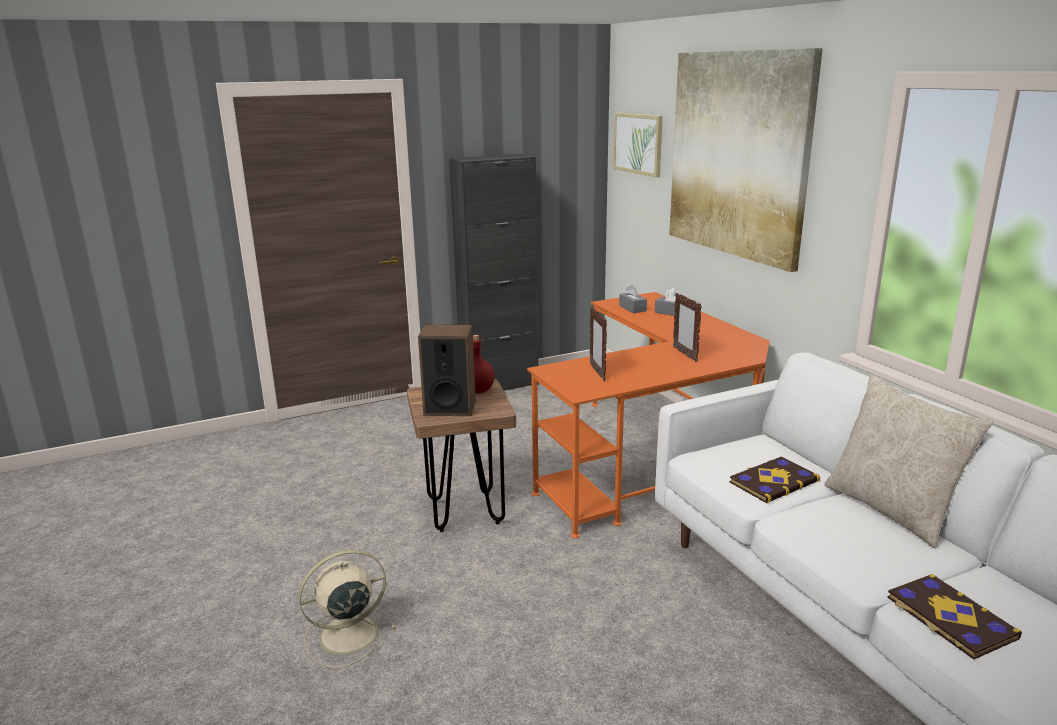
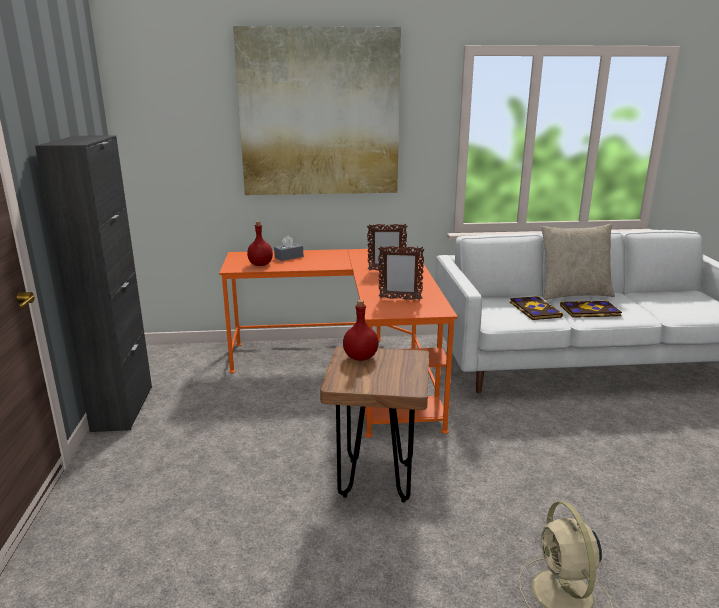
camera: 70 degrees left, 0 degrees up
speaker [418,324,476,416] -> none
picture [613,112,663,177] -> none
grey tissue box [619,285,647,313] -> red bottle [247,221,273,266]
book [887,574,1022,659] -> book moved to [560,300,622,318]

